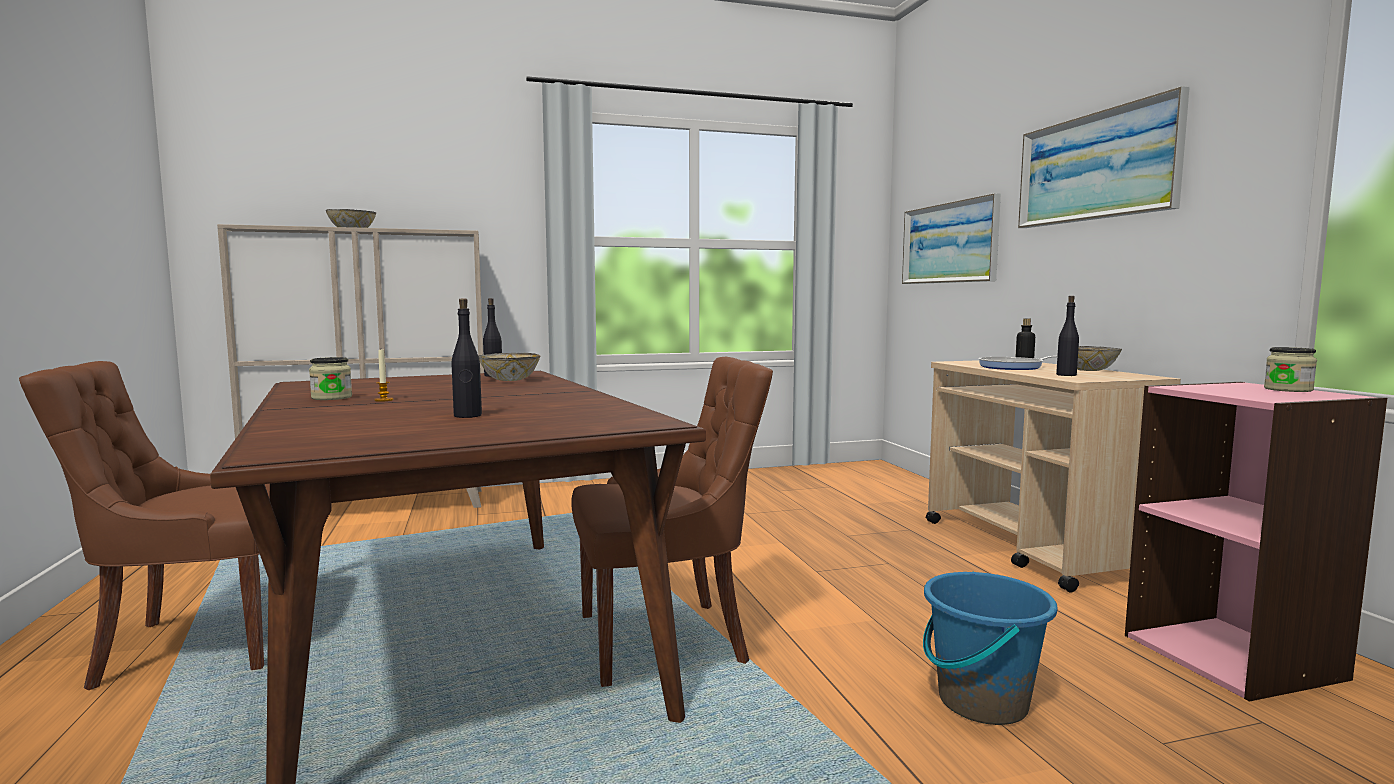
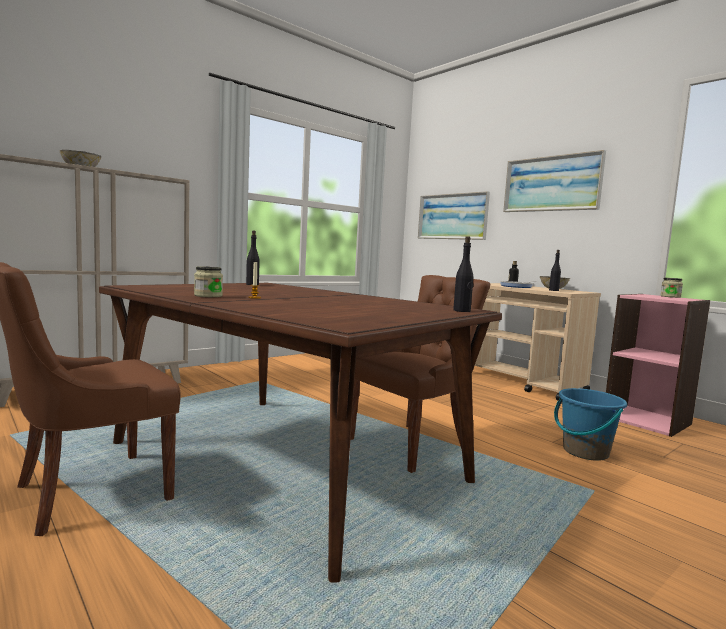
camera: 25 degrees left, 0 degrees up
black bottle [452,298,482,418] -> black bottle moved to [453,236,473,312]
bowl [479,353,541,381] -> none

